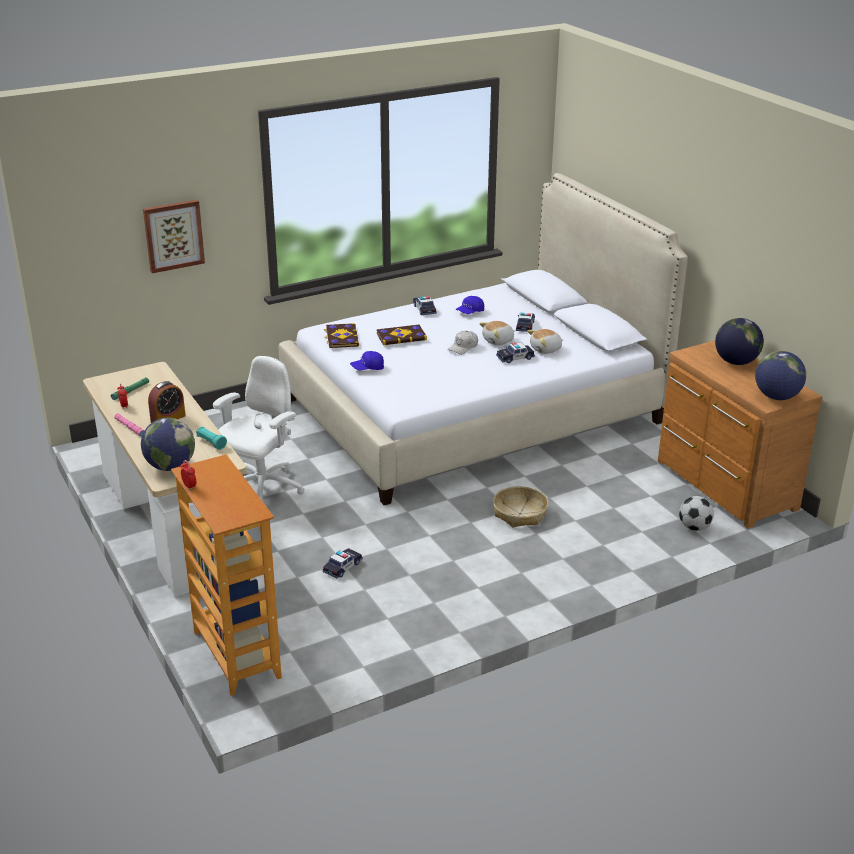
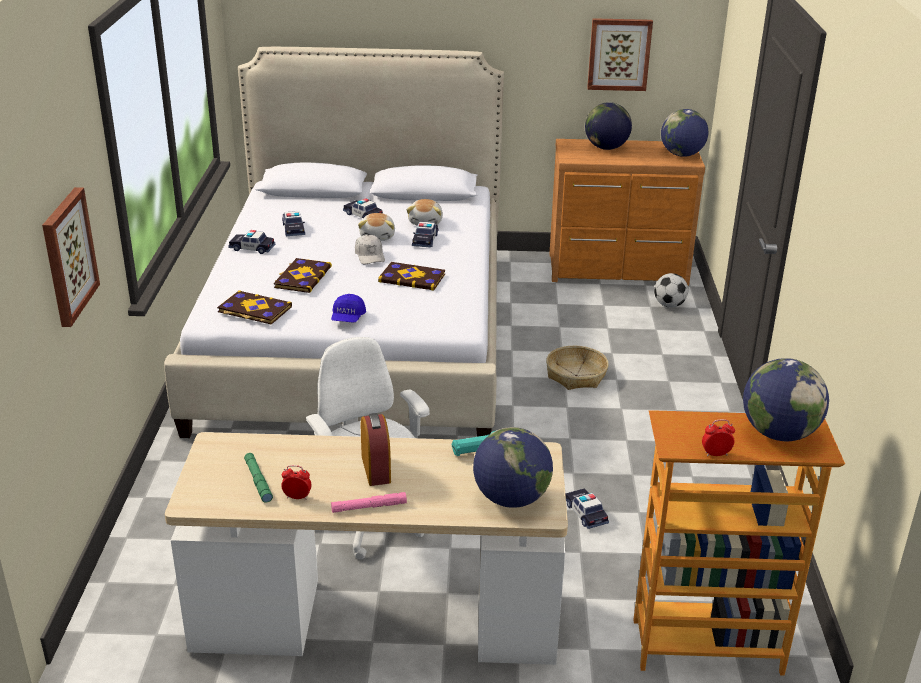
camera: 60 degrees left, 0 degrees up
blue cap [456,296,484,314] -> toy car [282,211,305,236]
none -> book [378,262,445,291]
none -> picture [587,18,653,91]
none -> globe [743,358,829,441]

